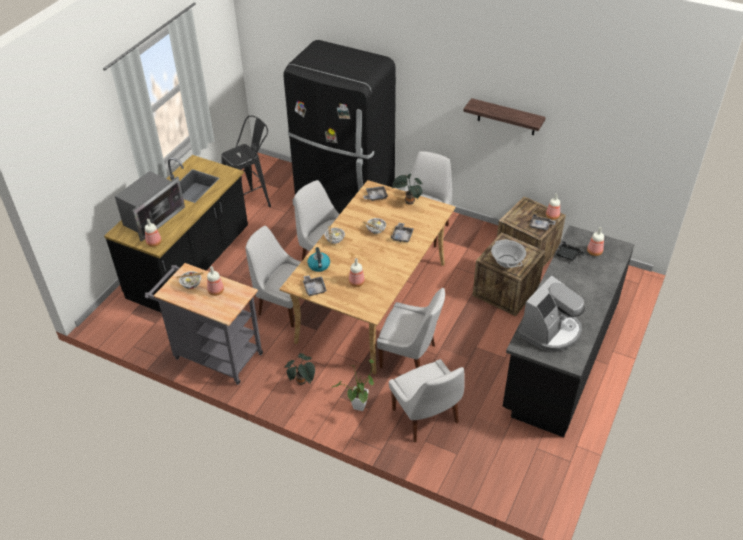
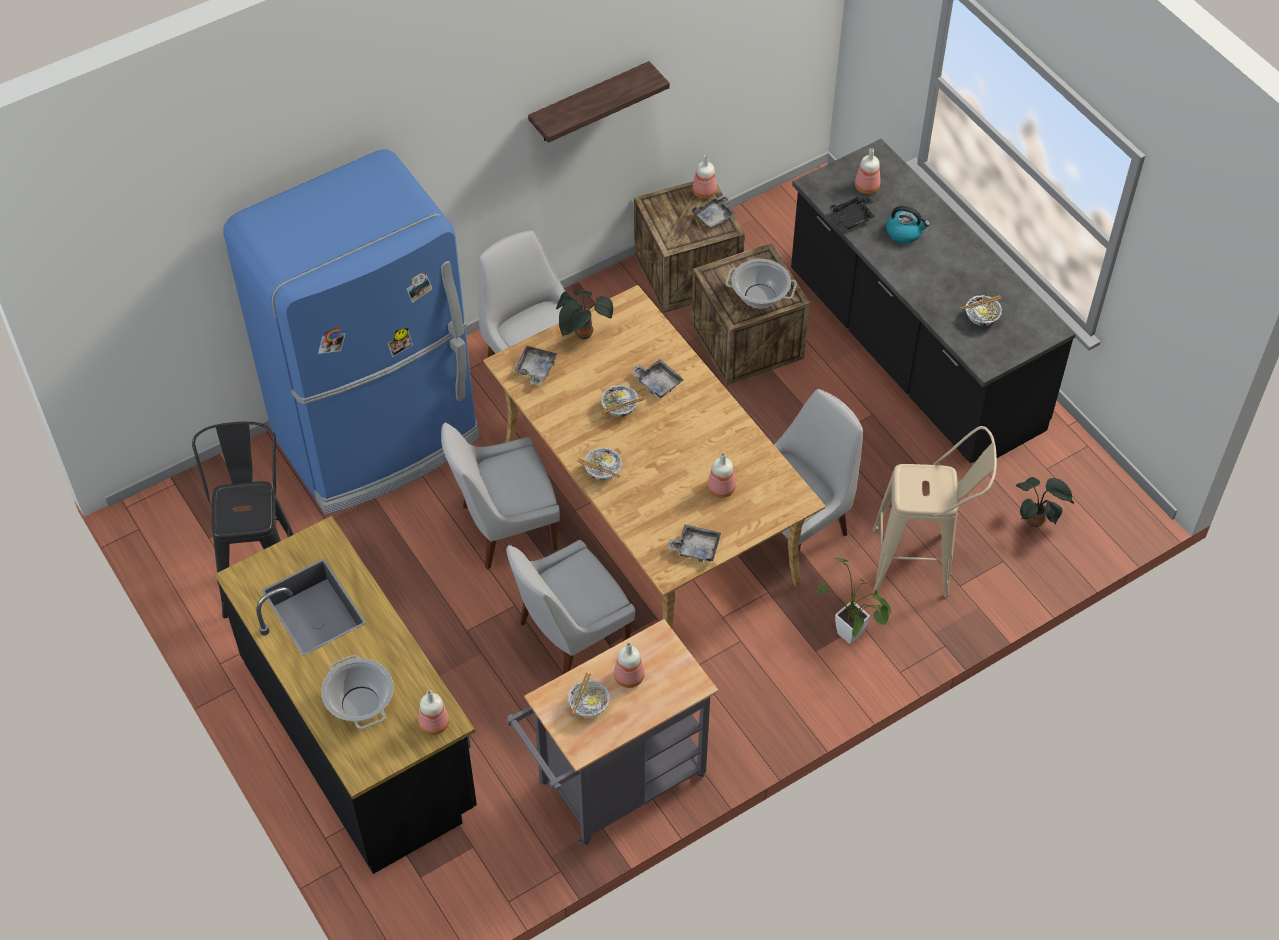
camera: 60 degrees left, 10 degrees up
microwave [115,171,185,241] -> cooking pot [321,655,394,729]
black fridge [283,40,396,214] -> blue fridge [223,149,479,514]
potted plant [284,353,315,385] -> potted plant moved to [1016,477,1074,527]
kettle [308,247,330,272] -> kettle moved to [886,206,930,244]
white chair [389,359,465,442] -> beige stool [872,426,997,597]
coffee machine [518,275,585,351] -> bowl [960,295,1002,326]

